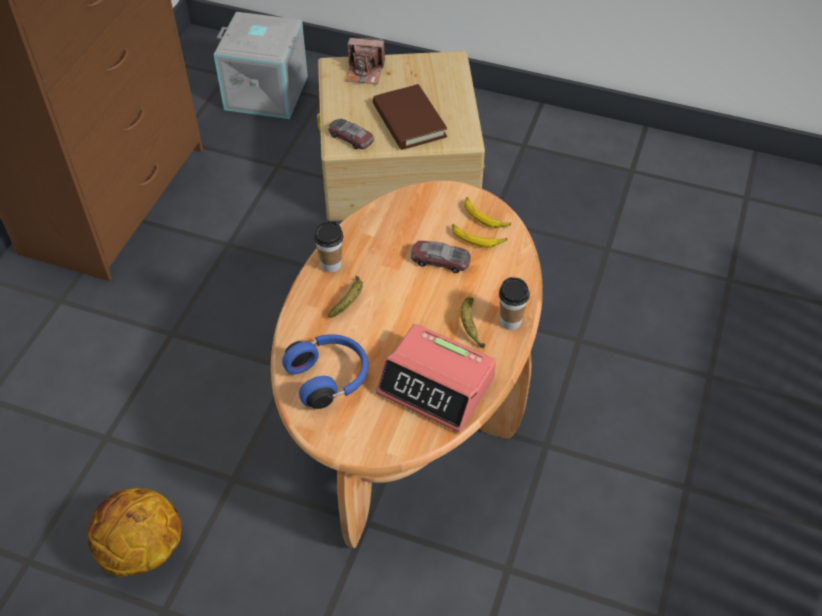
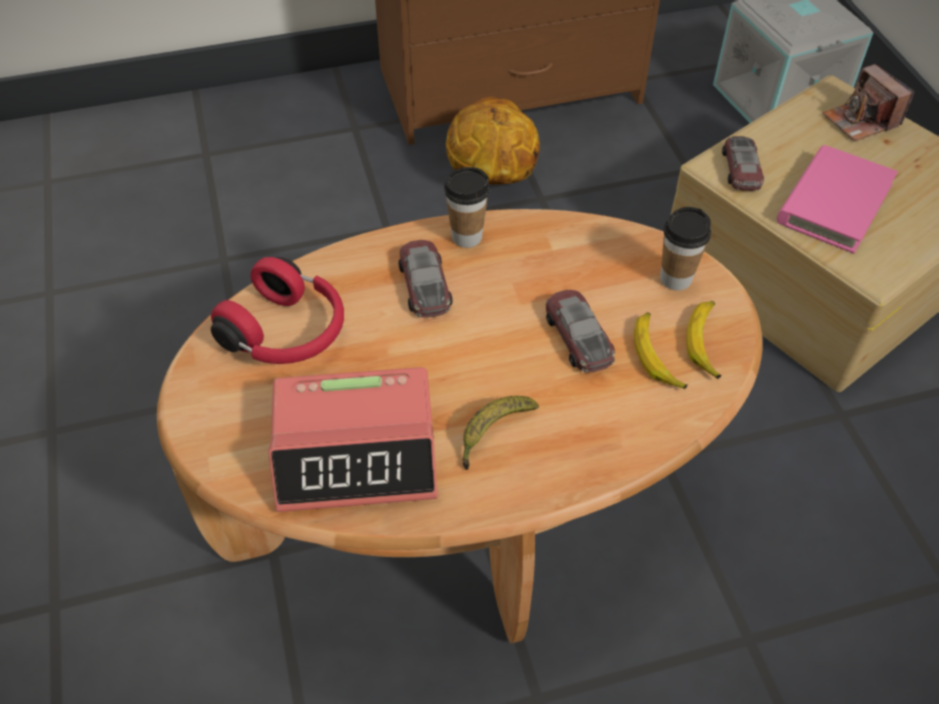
camera: 55 degrees right, 0 degrees up
basketball [88,488,181,577] -> basketball moved to [446,97,540,184]
blue headphones [282,334,369,409] -> red headphones [211,257,344,364]
banana [328,276,363,318] -> toy car [398,240,453,318]
brown book [373,84,447,150] -> pink book [777,145,898,254]
alarm clock [376,324,496,433] -> alarm clock turned 90 degrees counterclockwise [268,367,438,512]
cup [499,277,530,330] -> cup moved to [660,207,711,290]

